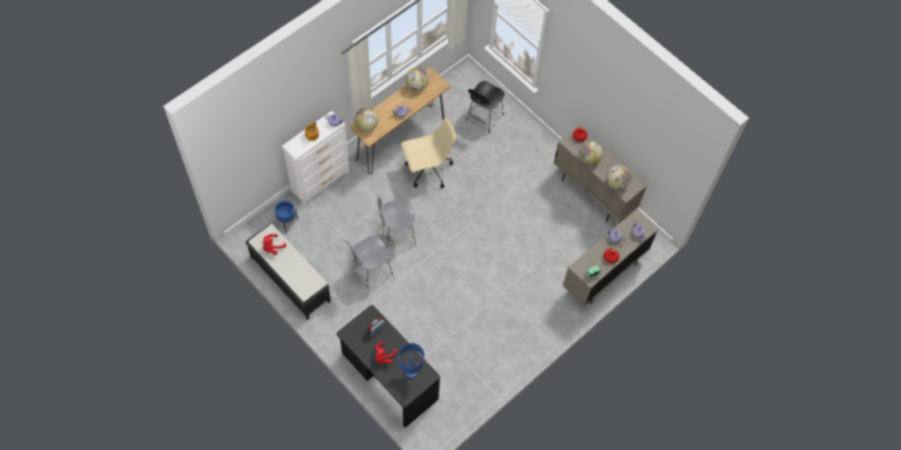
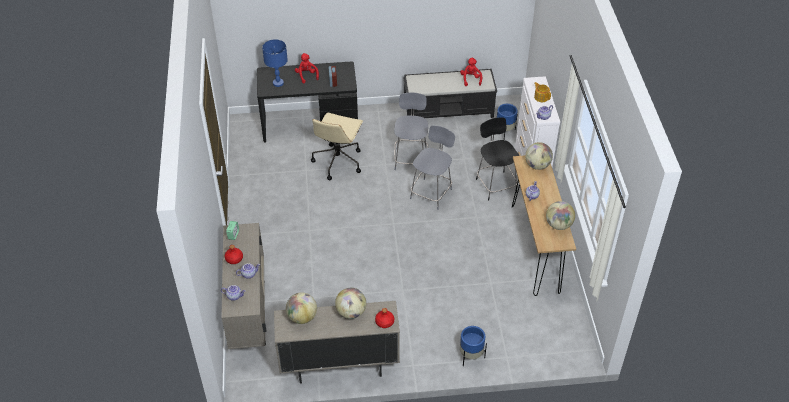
camera: 130 degrees right, 15 degrees down
beige office chair [401,118,456,188] -> beige office chair moved to [311,112,363,180]
black chair [466,81,504,133] -> black chair moved to [476,117,519,200]
none -> blue planter [460,326,487,366]

